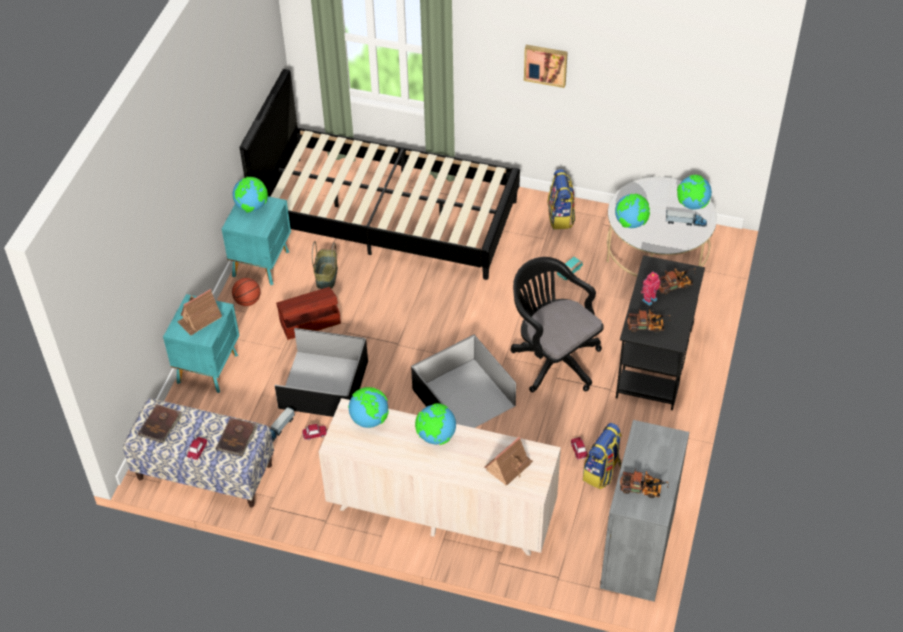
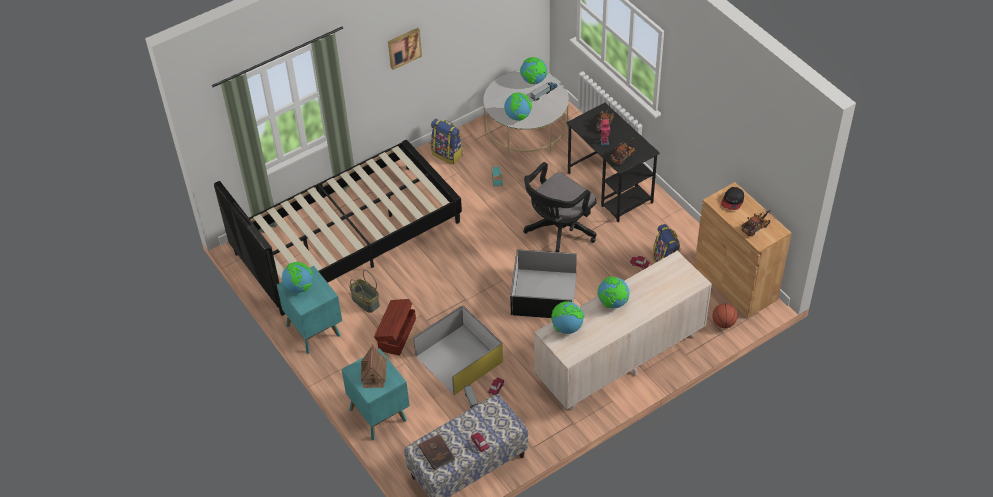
camera: 50 degrees left, 0 degrees up
brown book [216,418,258,456] -> none
basketball [232,278,261,306] -> basketball moved to [712,303,737,328]
black storage box [275,328,368,417] -> yellow storage box [413,305,503,395]
toy house [485,437,533,485] -> none
black office chair [510,257,604,392] -> black office chair turned 45 degrees counterclockwise [523,162,597,252]
grey cabinet [600,420,689,602] -> brown cabinet [694,182,791,319]
none -> cap [721,187,744,210]

